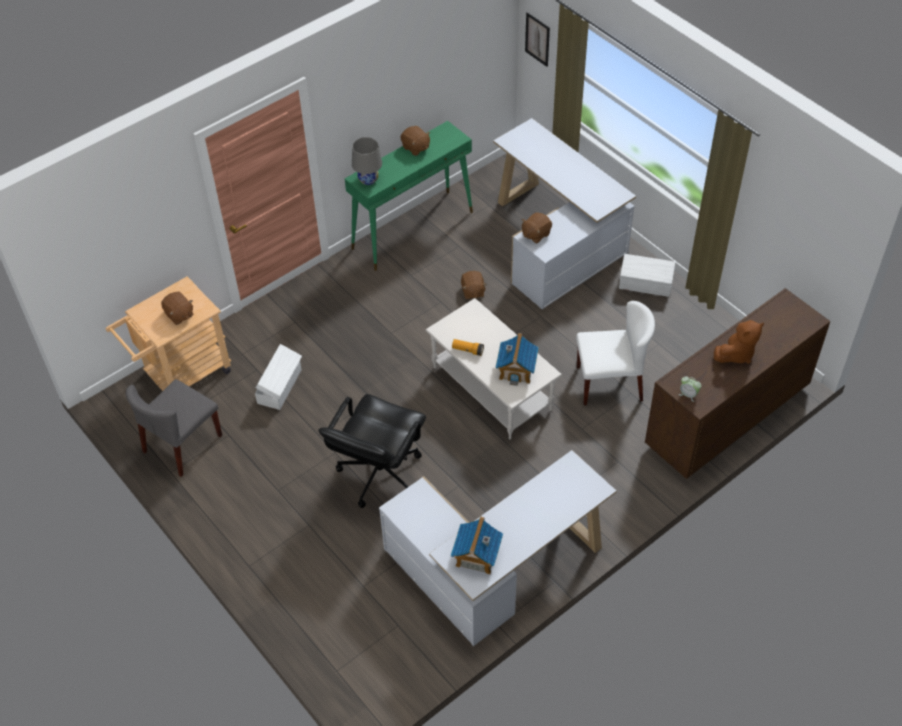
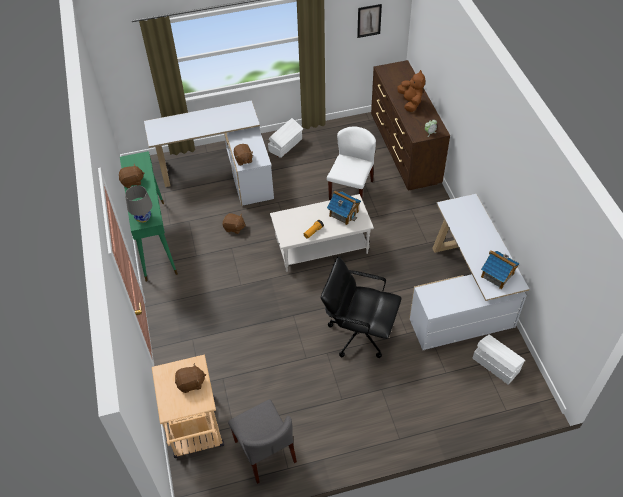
camera: 65 degrees left, 0 degrees up
white storage box [255,344,302,410] -> white storage box moved to [473,334,525,385]
black office chair [318,394,426,508] -> black office chair turned 150 degrees clockwise [321,257,402,358]
picture [525,12,550,67] -> picture moved to [357,4,382,38]

